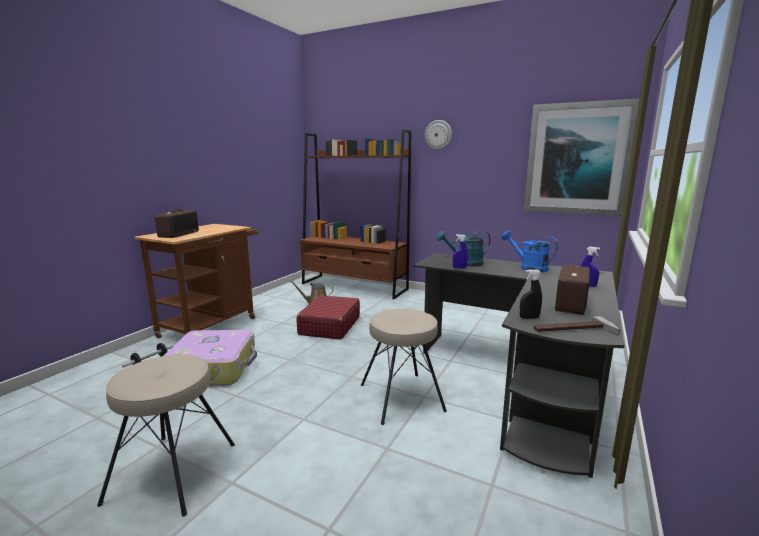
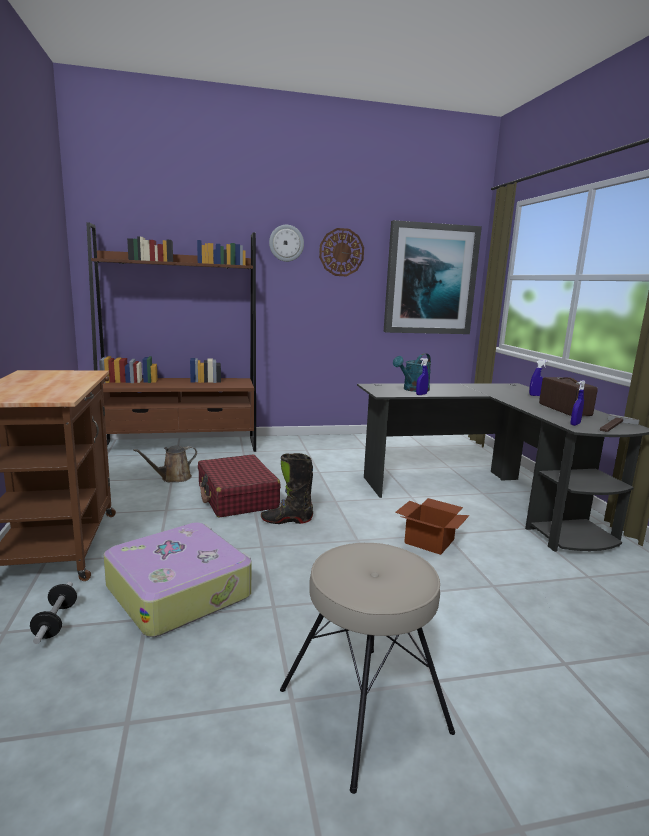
camera: 40 degrees left, 0 degrees up
radio [155,210,199,238] -> none
beige stool [361,309,447,425] -> cardboard box [396,498,470,555]
blue watering can [502,231,558,272] -> none
black spray bottle [520,269,542,319] -> blue spray bottle [570,380,586,426]
none -> black boot [261,453,313,524]
none -> wall clock [319,228,364,276]

